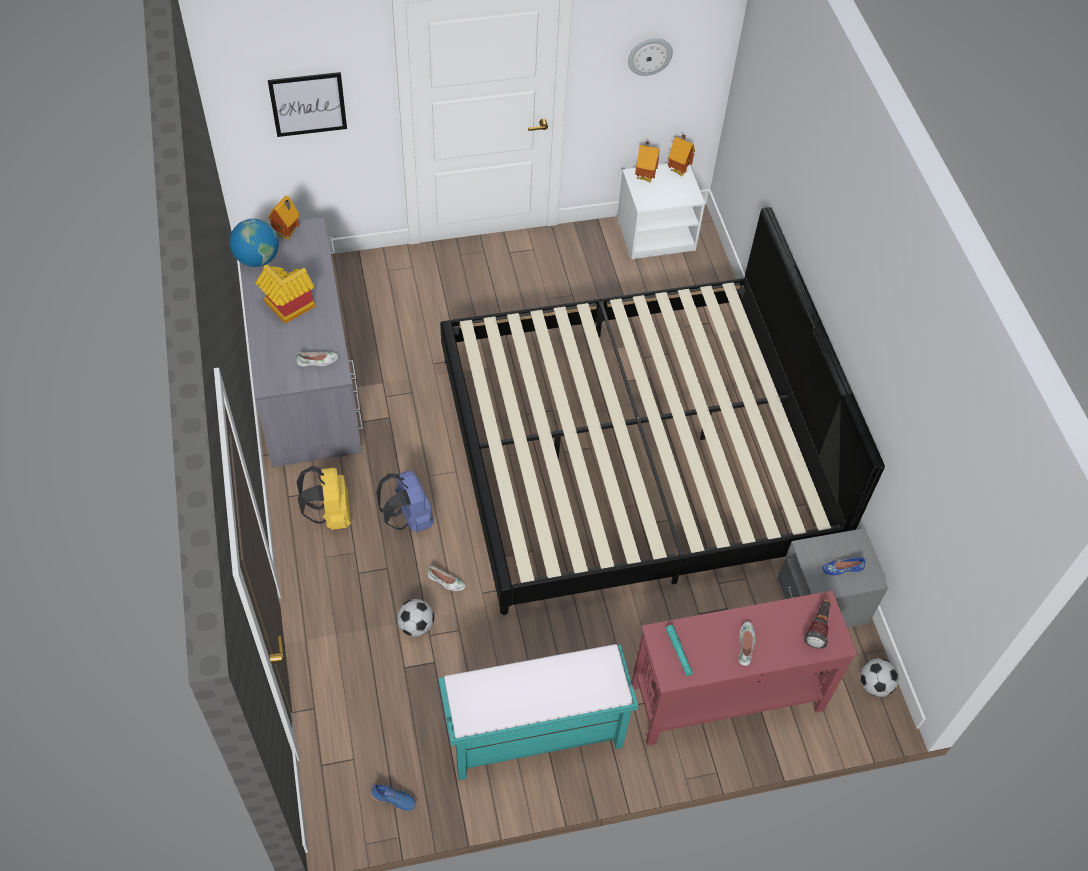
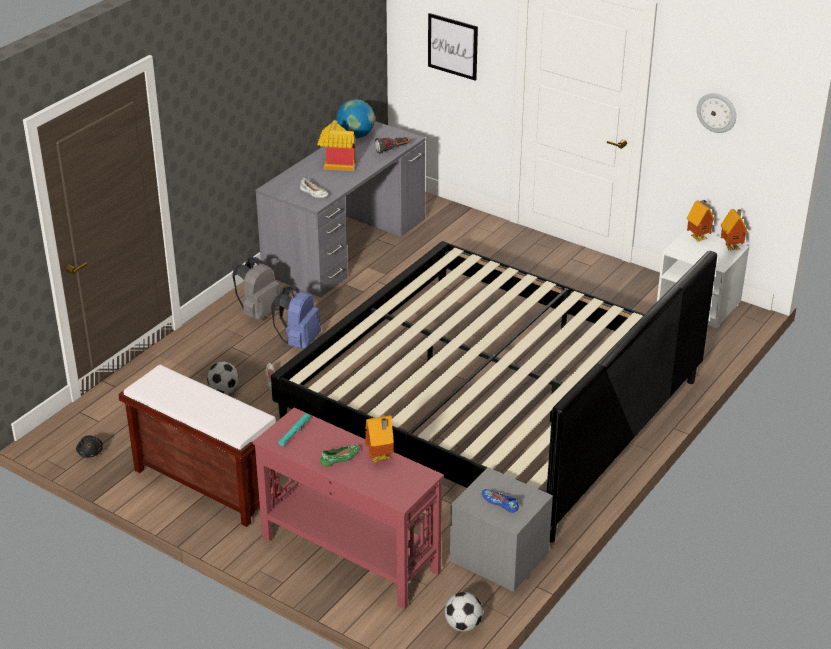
camera: 50 degrees right, 20 degrees down
toy house [268,196,300,240] -> toy house moved to [365,415,394,463]
yellow backpack [296,466,351,530] -> grey backpack [232,257,281,321]
blue shoe [371,784,416,812] -> black plush toy [76,435,103,458]
turquoise bench [439,644,638,780] -> brown bench [119,365,281,527]
white shoe [738,622,756,666] -> green shoe [320,445,360,466]
flashlight [804,599,830,649] -> flashlight moved to [375,137,410,154]

